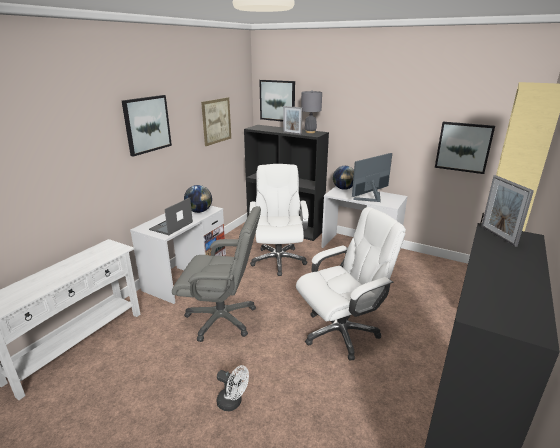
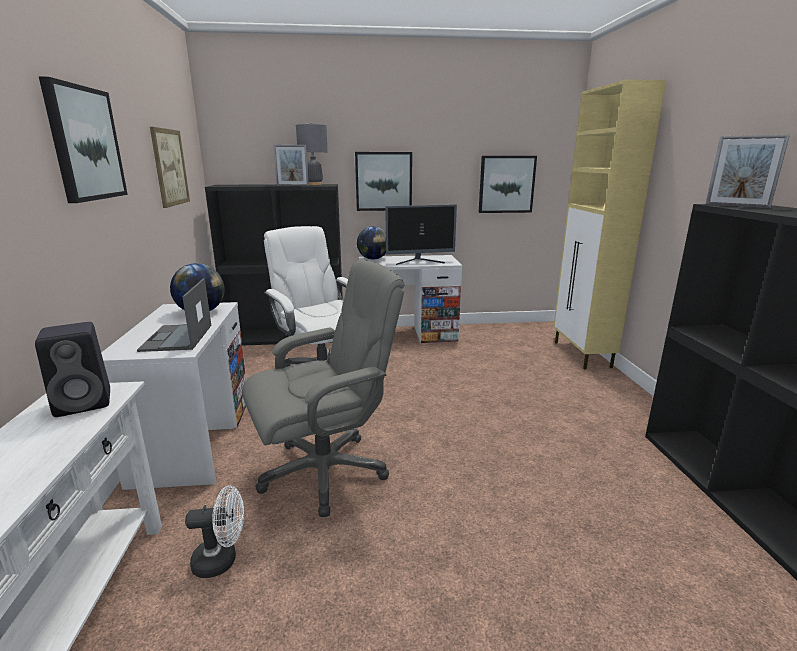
camera: 35 degrees left, 5 degrees down
white fan [216,365,249,411] -> white fan moved to [185,486,244,578]
picture [259,80,295,122] -> picture moved to [355,152,412,211]
white office chair [296,207,406,360] -> none
monitor [352,153,392,202] -> monitor turned 120 degrees counterclockwise [385,205,457,265]
none -> black speaker [35,322,110,417]

